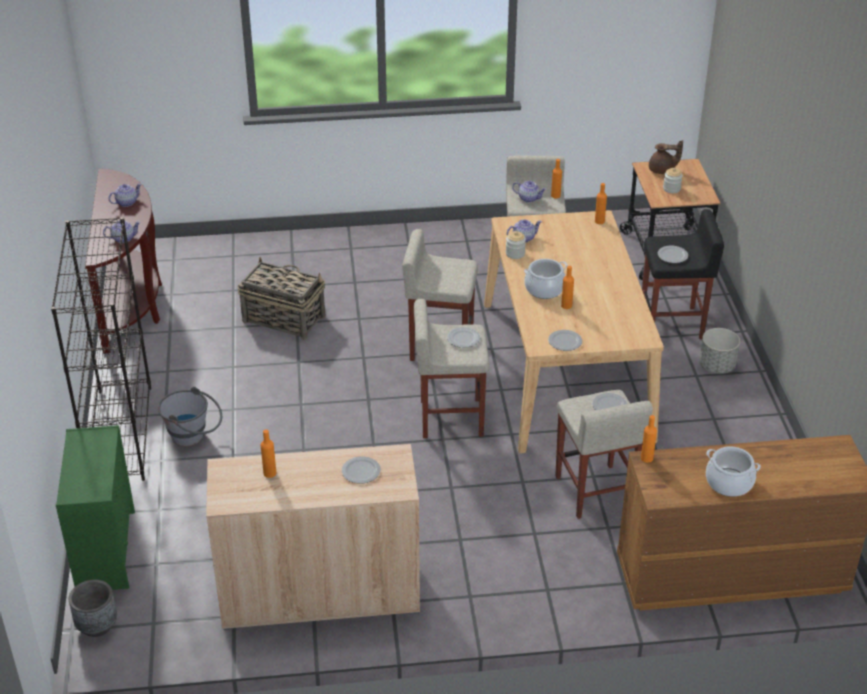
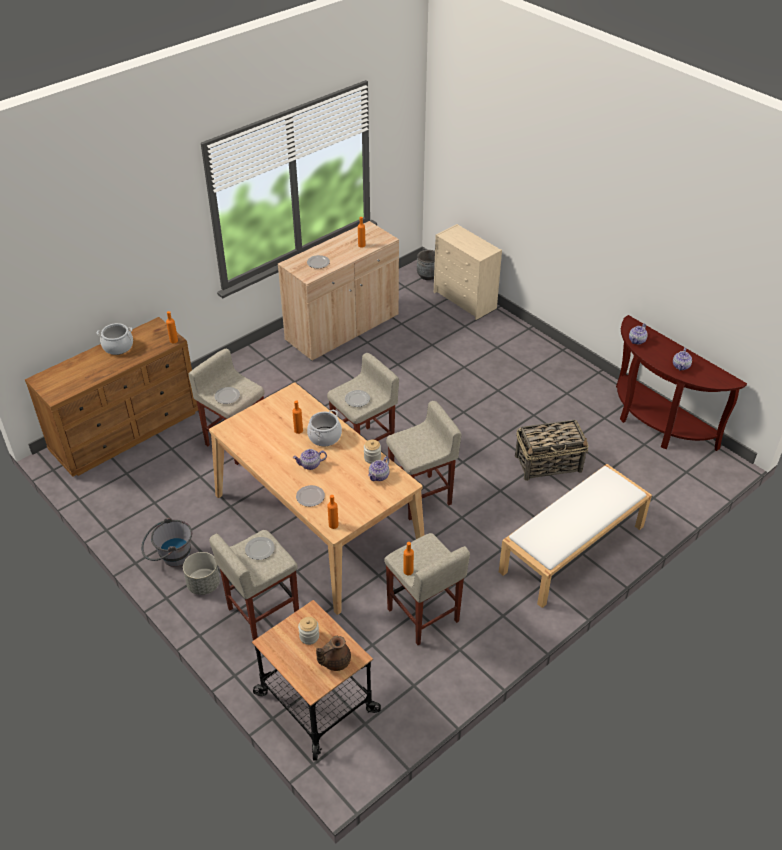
camera: 145 degrees right, 5 degrees up
black bookcase [51,217,151,481] -> none
green dresser [56,425,135,590] -> beige dresser [434,224,502,320]
grey bucket [158,387,222,447] -> grey bucket moved to [141,518,192,567]
teapot [512,181,546,203] -> teapot moved to [293,449,327,470]
plate [548,330,582,351] -> plate moved to [296,485,325,507]
black stool [642,209,724,339] -> beige stool [209,530,299,641]
none -> white bench [499,464,652,608]

